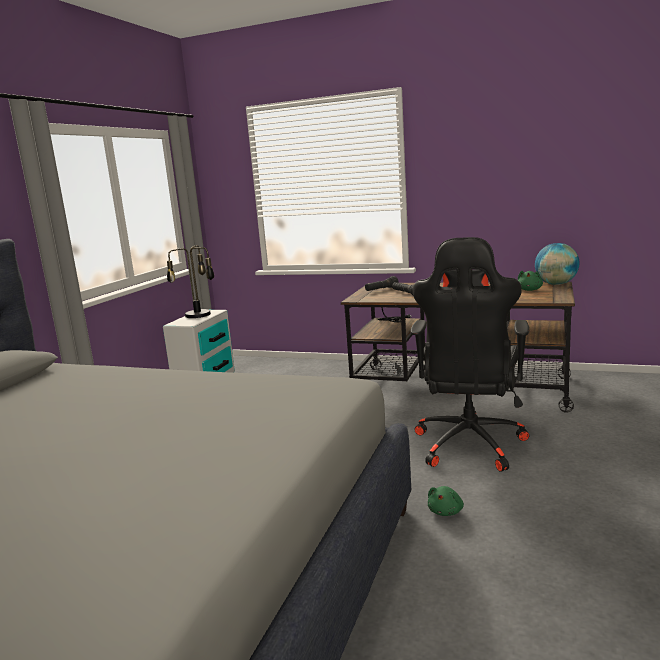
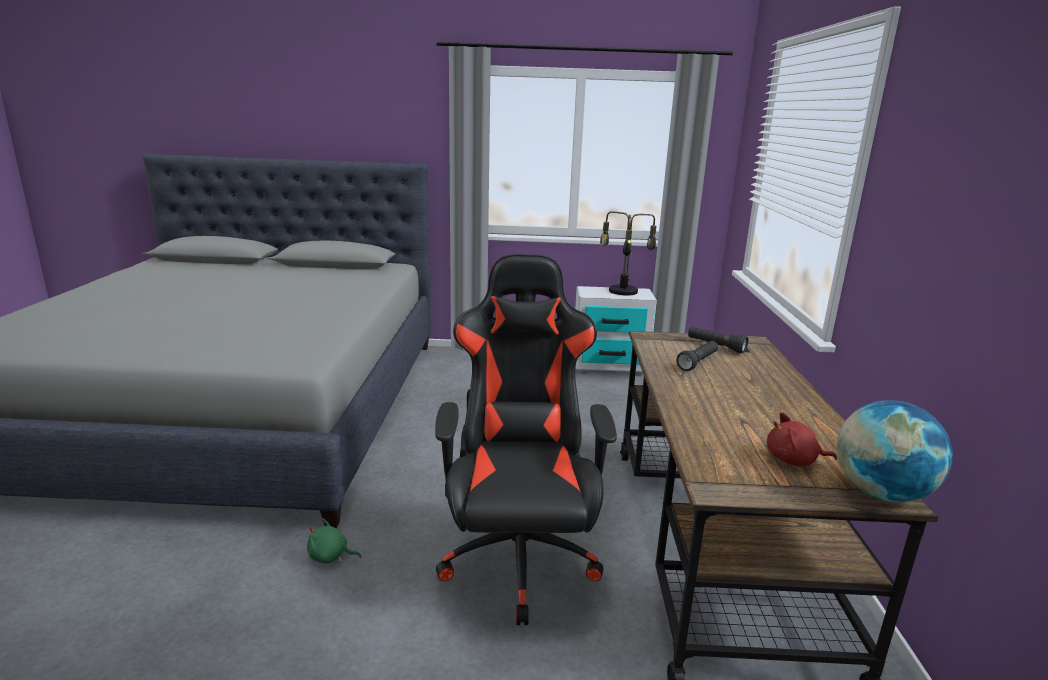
camera: 70 degrees right, 5 degrees up
black office chair [411,237,529,472] -> black office chair turned 90 degrees clockwise [435,254,617,625]
green plush toy [518,271,543,291] -> red plush toy [767,412,838,466]

